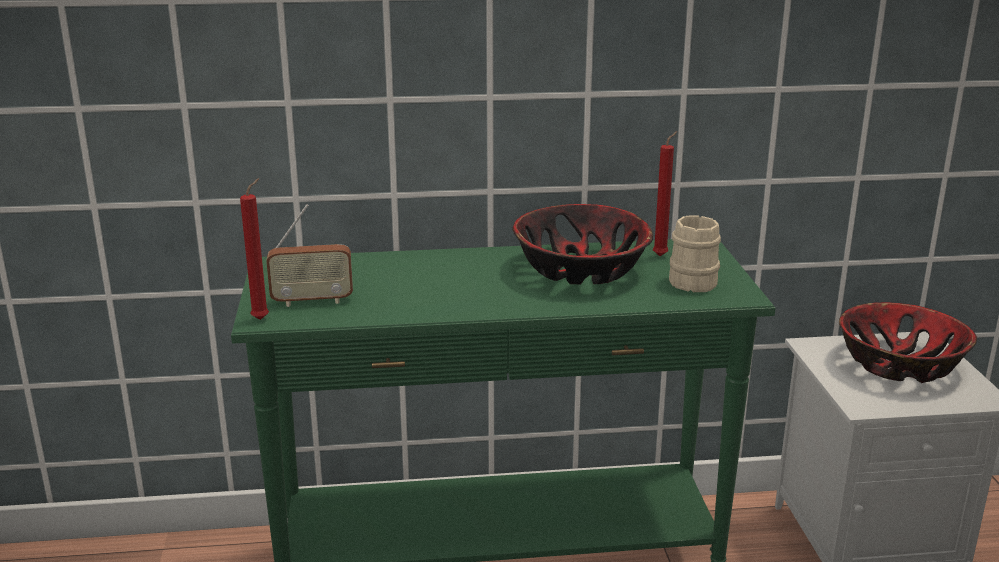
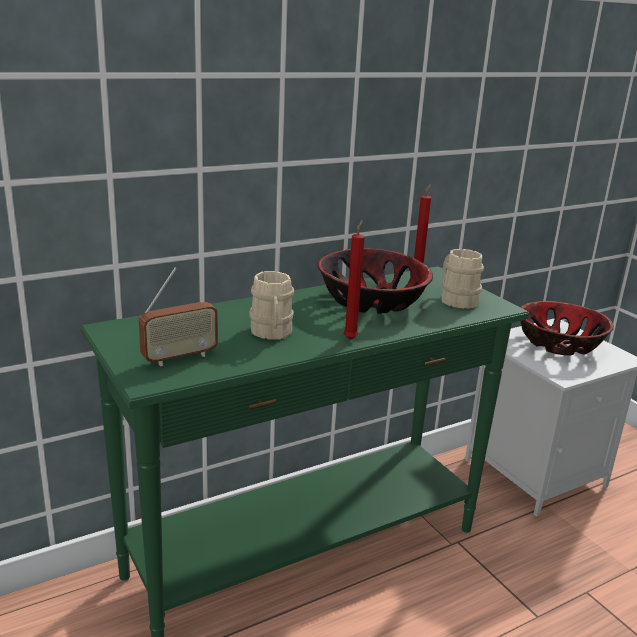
camera: 25 degrees left, 0 degrees up
red candle [240,178,269,320] -> red candle moved to [343,220,365,340]
none -> beige mug [249,271,294,340]

